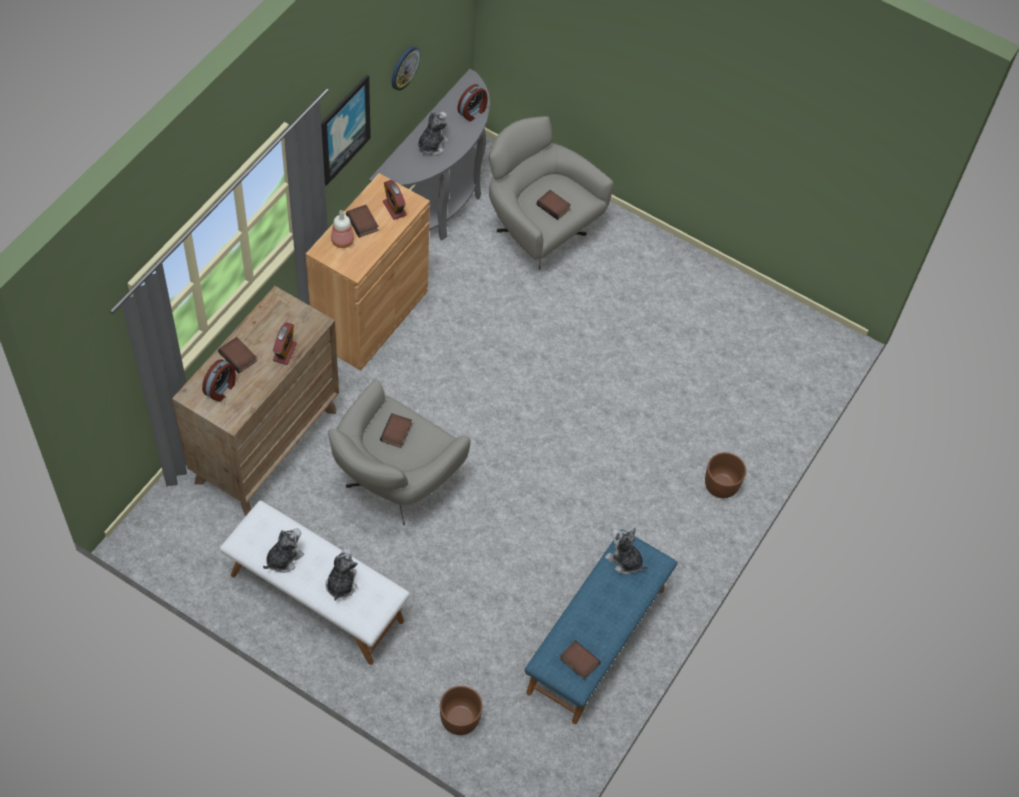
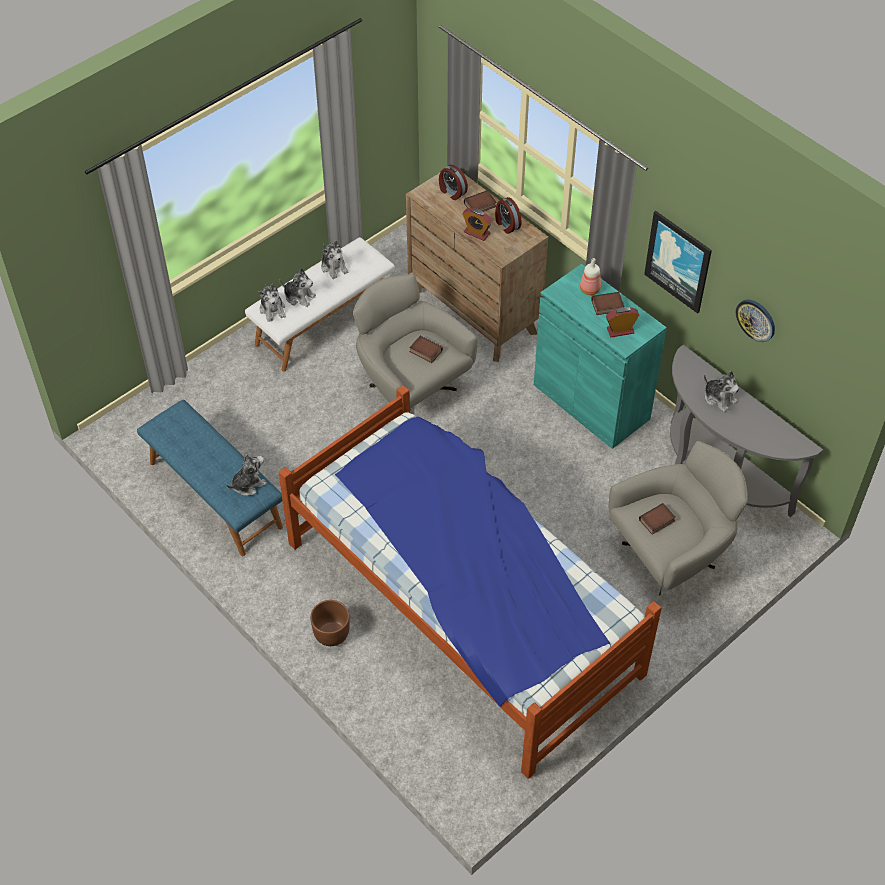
camera: 110 degrees right, 5 degrees down
brown cabinet [306,173,430,371] -> turquoise cabinet [534,264,667,449]
brown planter [440,686,483,735] -> none
alarm clock [457,84,488,121] -> alarm clock moved to [495,197,522,234]
book [560,640,601,680] -> none
none -> plush toy [258,284,286,322]
none -> bed [278,385,662,779]

